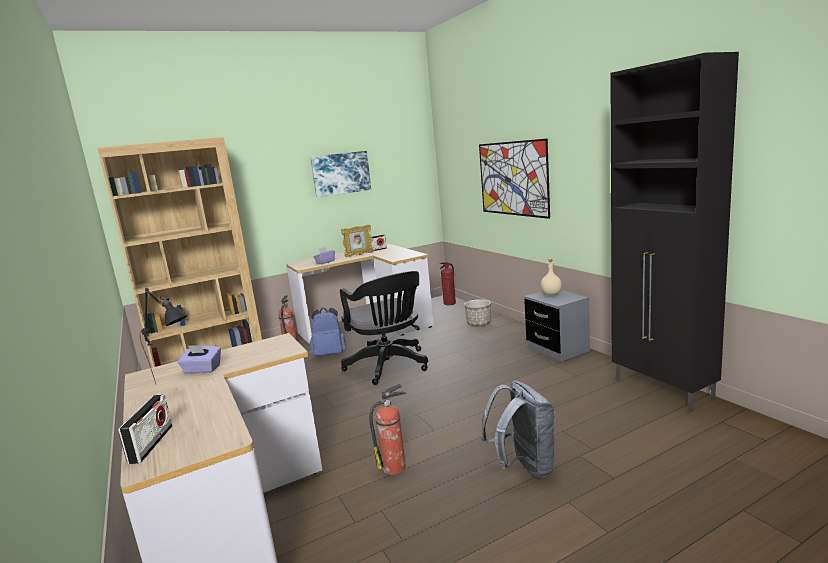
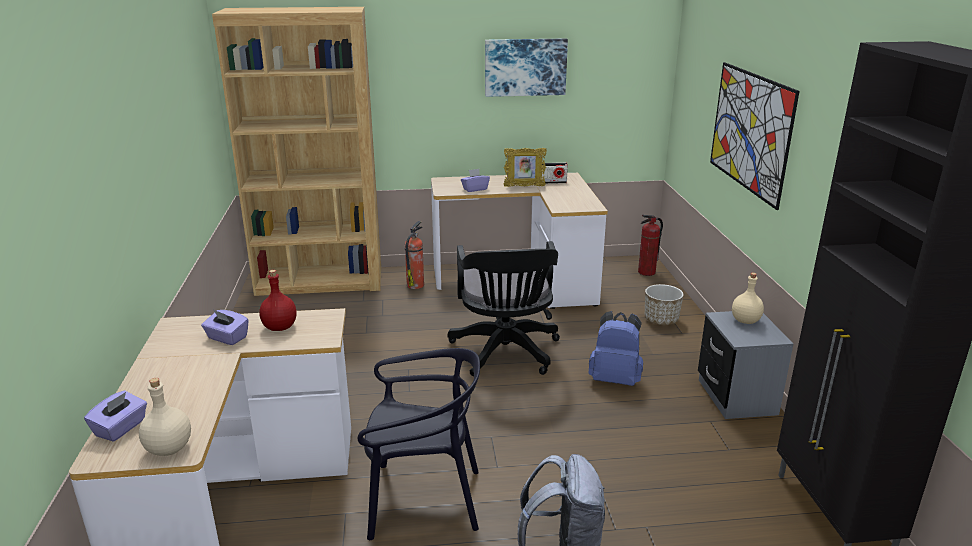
camera: 20 degrees right, 10 degrees up
radio [118,395,172,464] -> purple tissue box [84,390,147,442]
black table lamp [139,288,187,385] -> none
blue backpack [310,307,345,356] -> blue backpack moved to [589,311,643,386]
fire extinguisher [369,384,406,475] -> black chair [358,348,480,540]
none -> beige bottle [139,378,191,456]
none -> red bottle [259,270,297,331]

